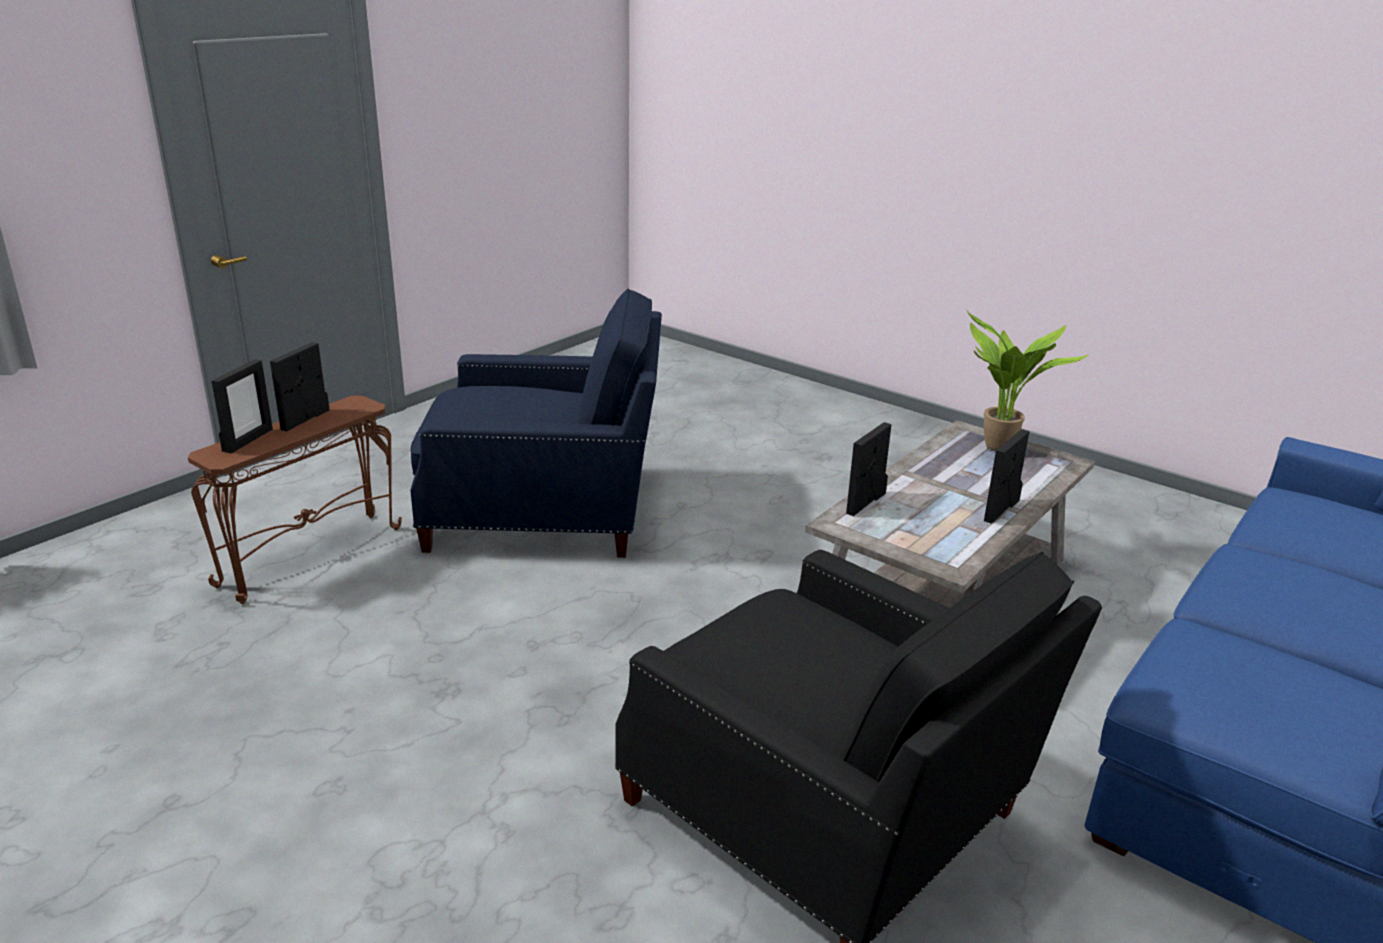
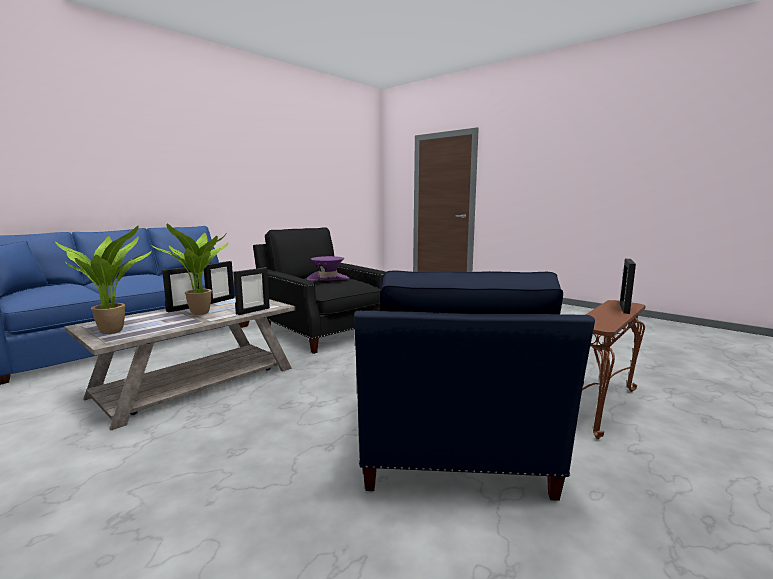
camera: 175 degrees left, 15 degrees down
picture frame [270,342,330,431] -> picture frame moved to [204,261,235,304]
blue armchair [410,289,662,558] -> blue armchair turned 90 degrees counterclockwise [354,270,595,501]
none -> potted plant [150,224,228,315]
none -> purple hat [307,256,350,281]

